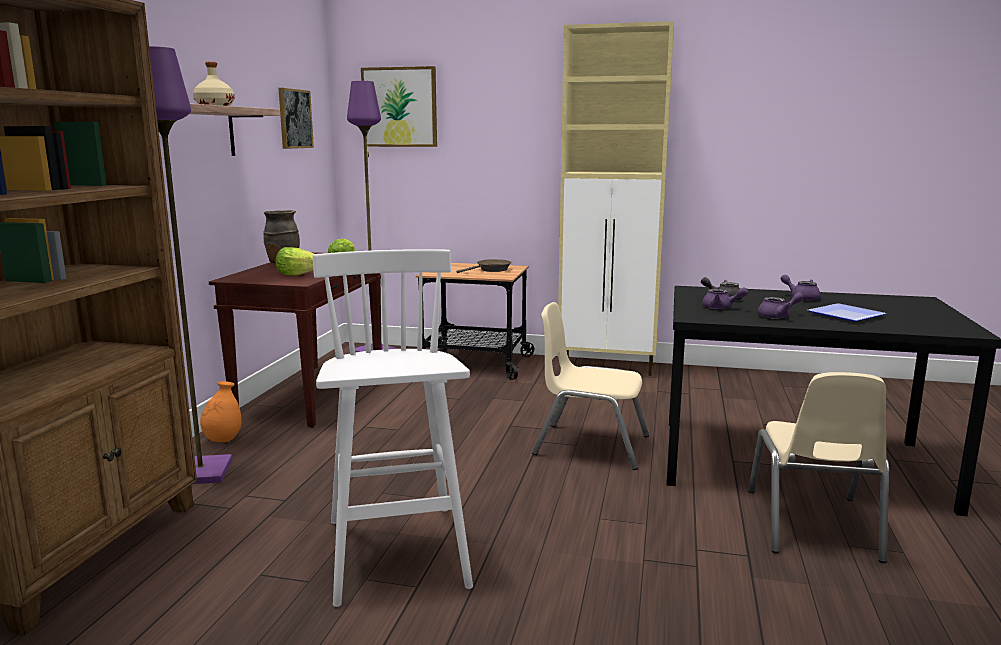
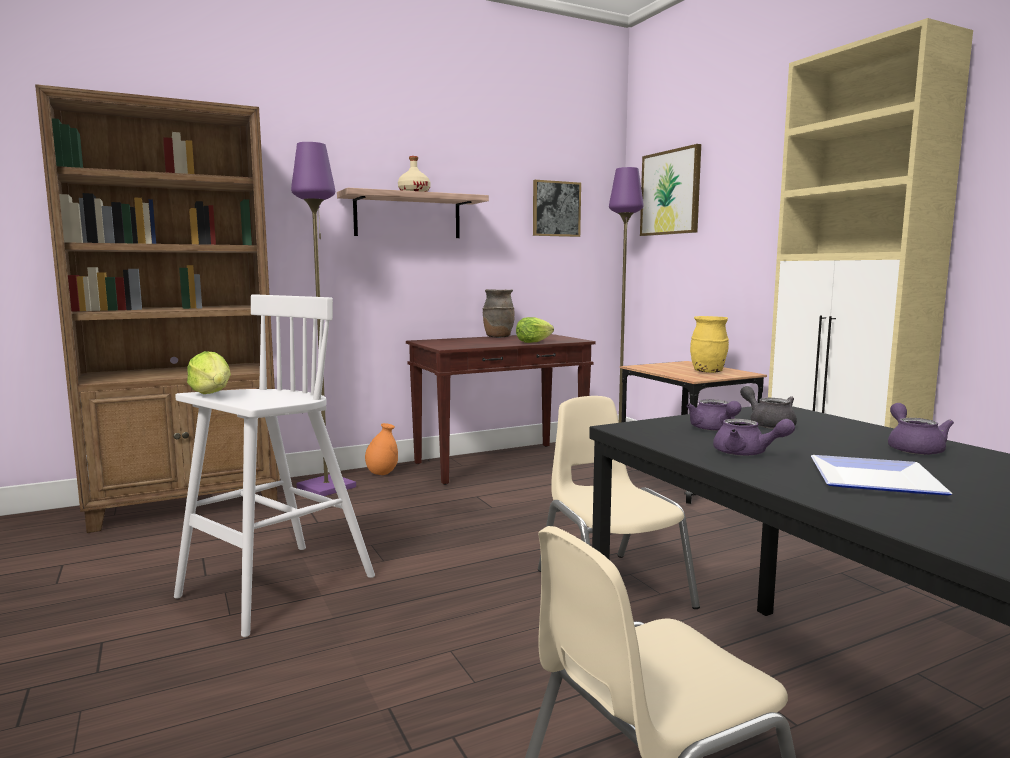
camera: 50 degrees right, 5 degrees down
lettuce [276,247,313,275] -> lettuce moved to [187,351,231,394]
brown frying pan [456,259,512,273] -> yellow vase [690,316,729,373]

